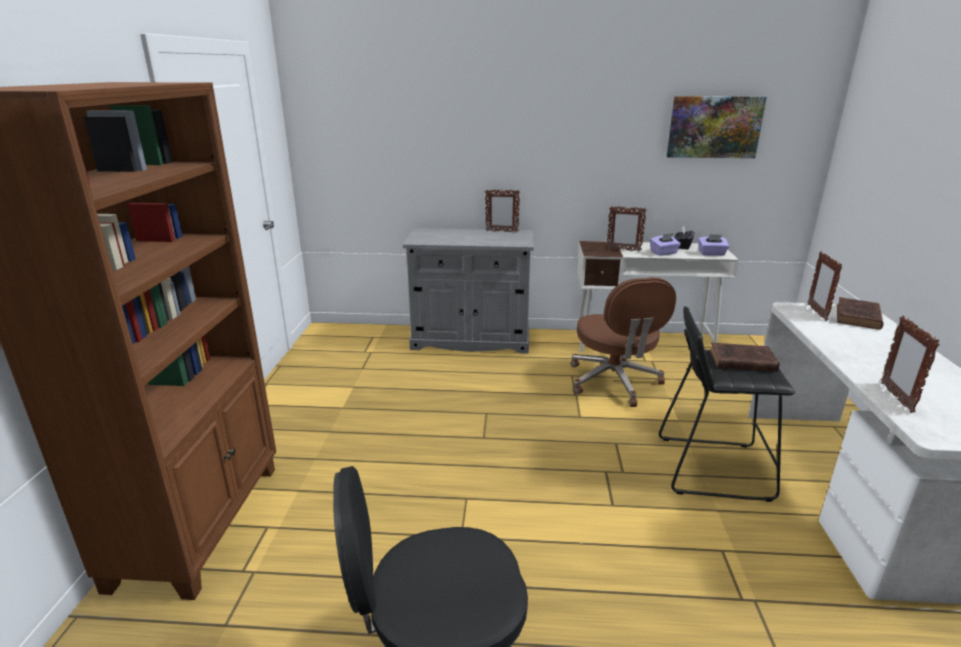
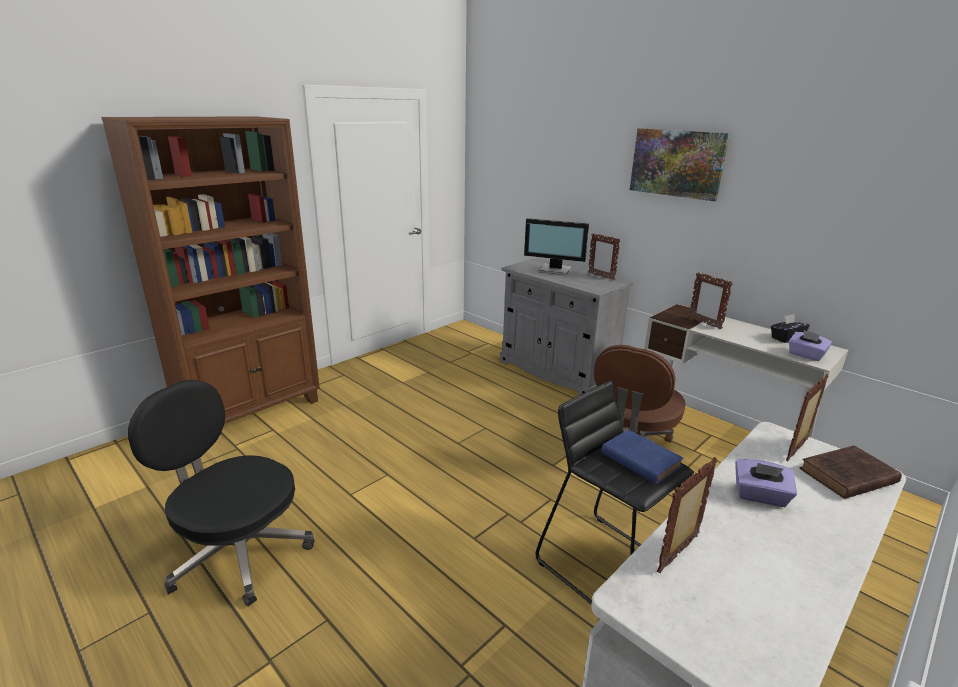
camera: 40 degrees right, 0 degrees up
purple tissue box [650,233,681,256] -> purple tissue box moved to [735,459,797,507]
picture [666,96,767,158] -> picture moved to [630,128,730,201]
brown book [710,343,779,372] -> blue book [601,430,683,484]
none -> monitor [524,218,589,275]

